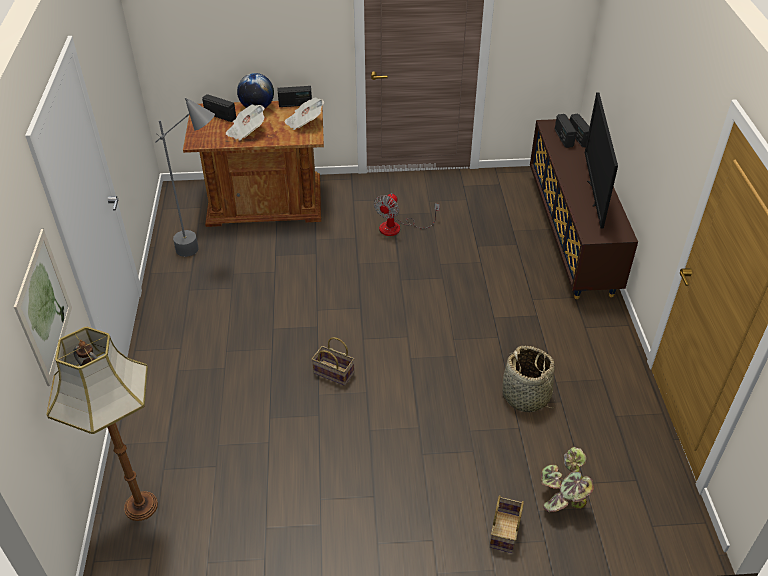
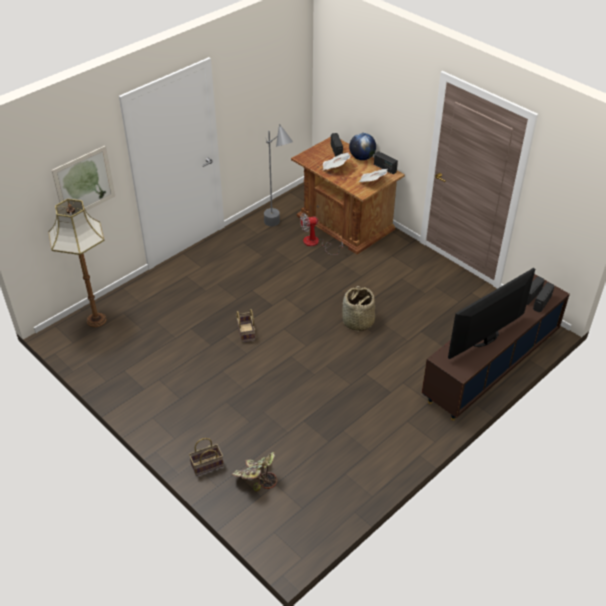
camera: 50 degrees right, 0 degrees up
fan [374,193,440,236] -> fan moved to [300,213,343,255]
basket [502,346,555,412] -> basket moved to [342,286,375,332]

